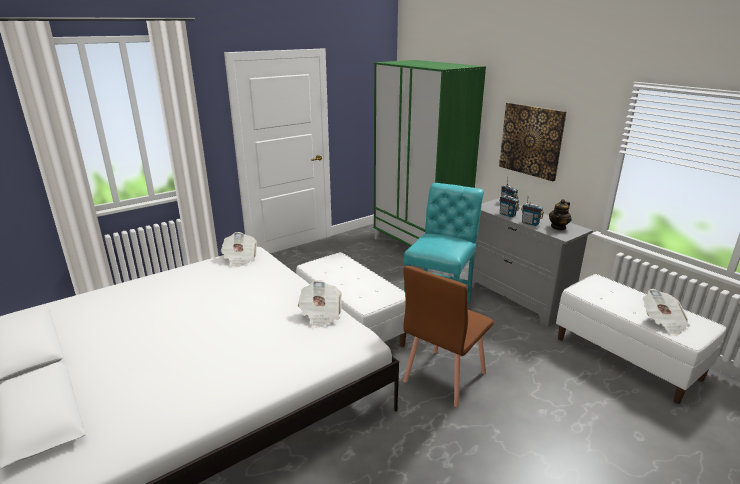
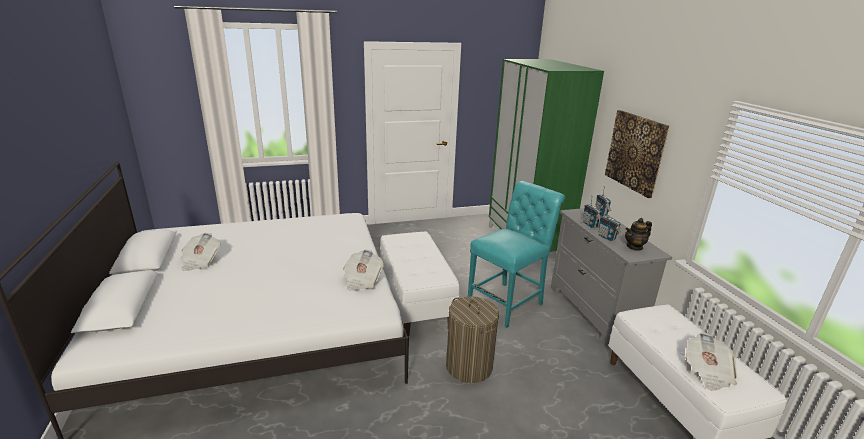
camera: 20 degrees right, 0 degrees up
newspaper [221,232,257,268] -> newspaper moved to [181,233,220,271]
brown chair [403,266,494,407] -> laundry basket [446,296,499,383]

